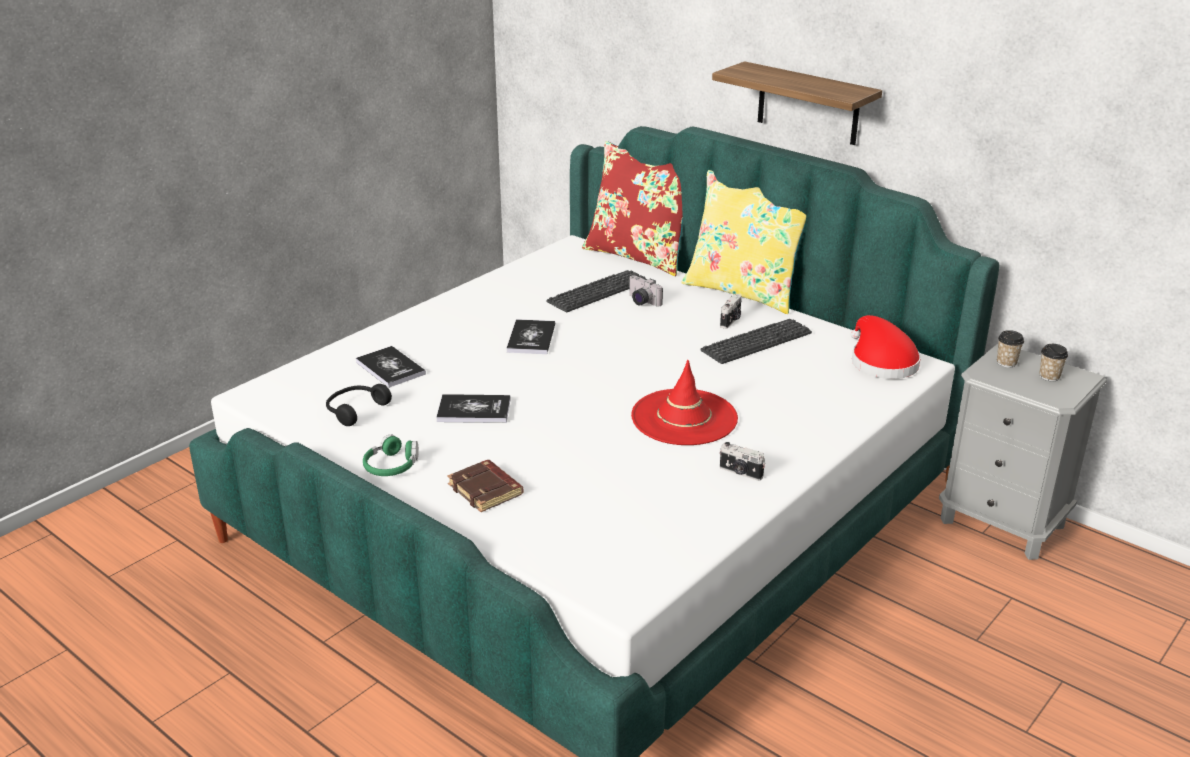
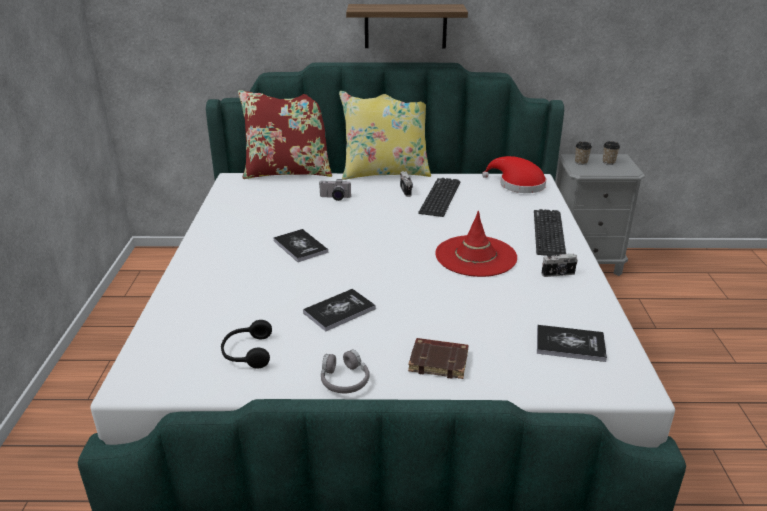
camera: 40 degrees left, 0 degrees up
book [356,346,426,388] -> book moved to [537,325,607,362]
green headphones [363,434,419,476] -> grey headphones [321,349,370,393]
keyboard [546,270,648,312] -> keyboard moved to [534,209,566,256]

